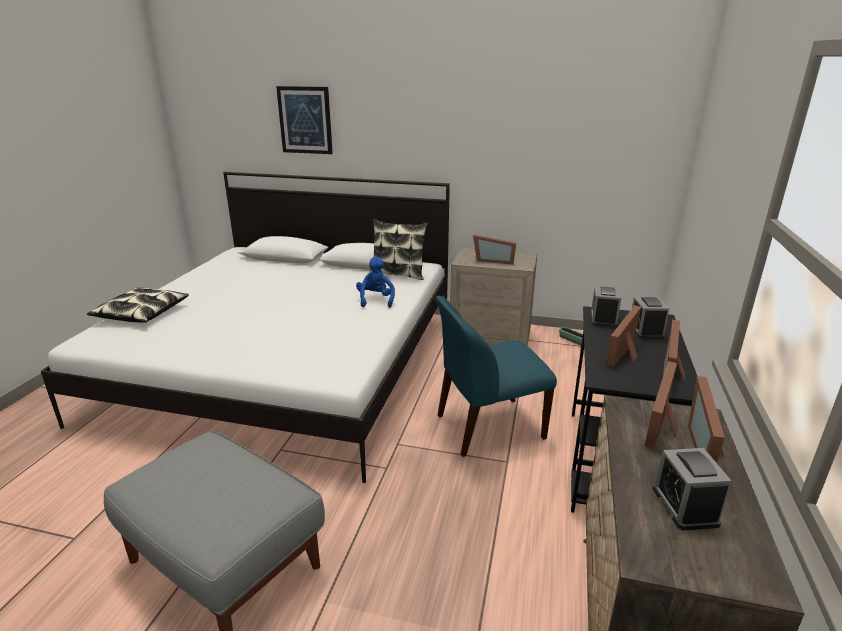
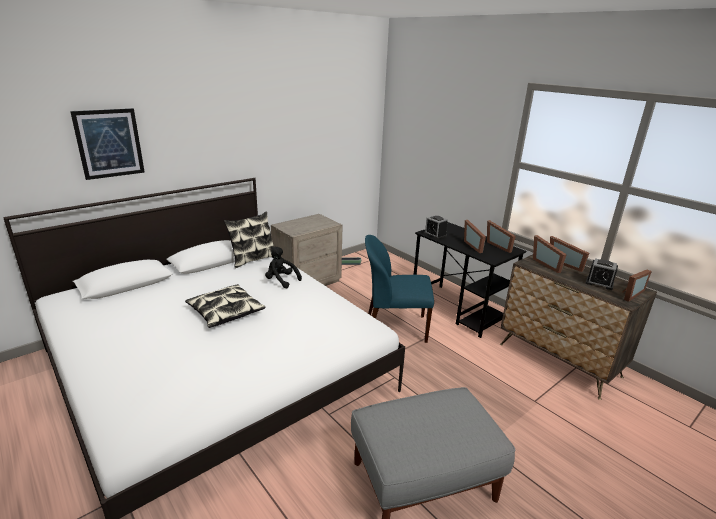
camera: 55 degrees left, 0 degrees up
pillow [87,288,189,323] -> pillow moved to [185,284,265,328]
blue plush toy [356,257,395,308] -> black plush toy [265,247,302,288]
blue chair [435,296,557,457] -> blue chair turned 75 degrees clockwise [365,235,434,343]
picture frame [473,234,516,264] -> picture frame moved to [622,270,652,302]
alarm clock [632,297,670,339] -> none

